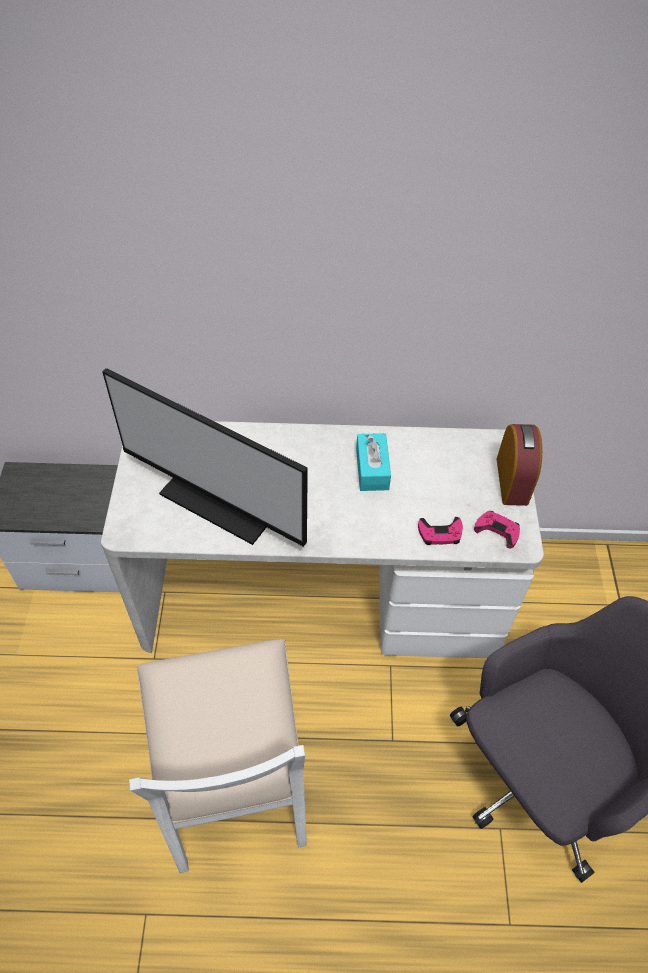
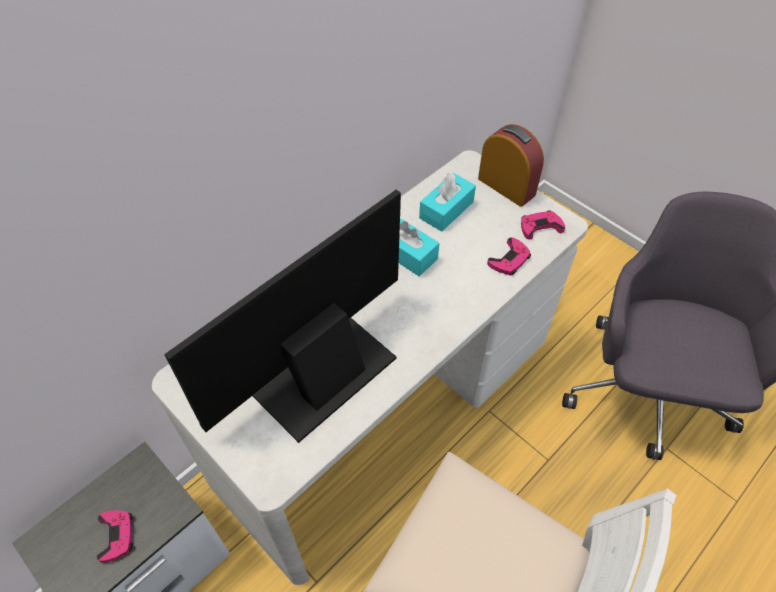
camera: 45 degrees left, 0 degrees up
monitor [102,368,308,547] -> monitor turned 150 degrees clockwise [164,190,401,443]
none -> pink game controller [97,510,133,563]
none -> turquoise tissue box [419,172,476,232]

